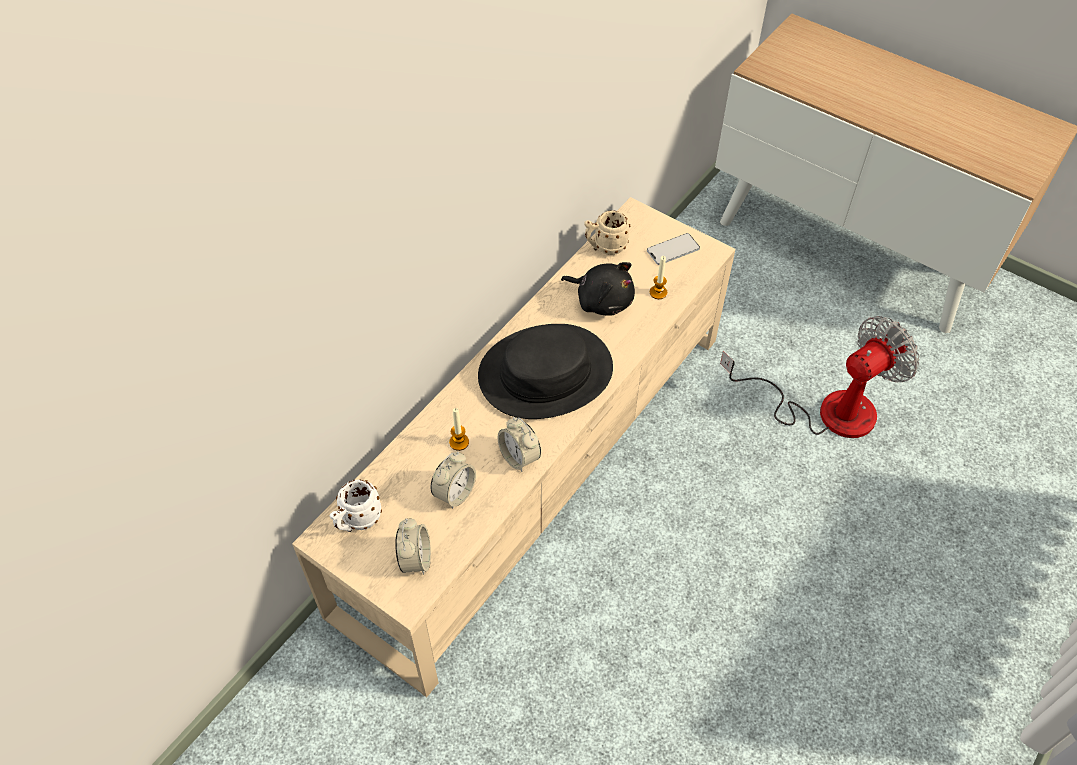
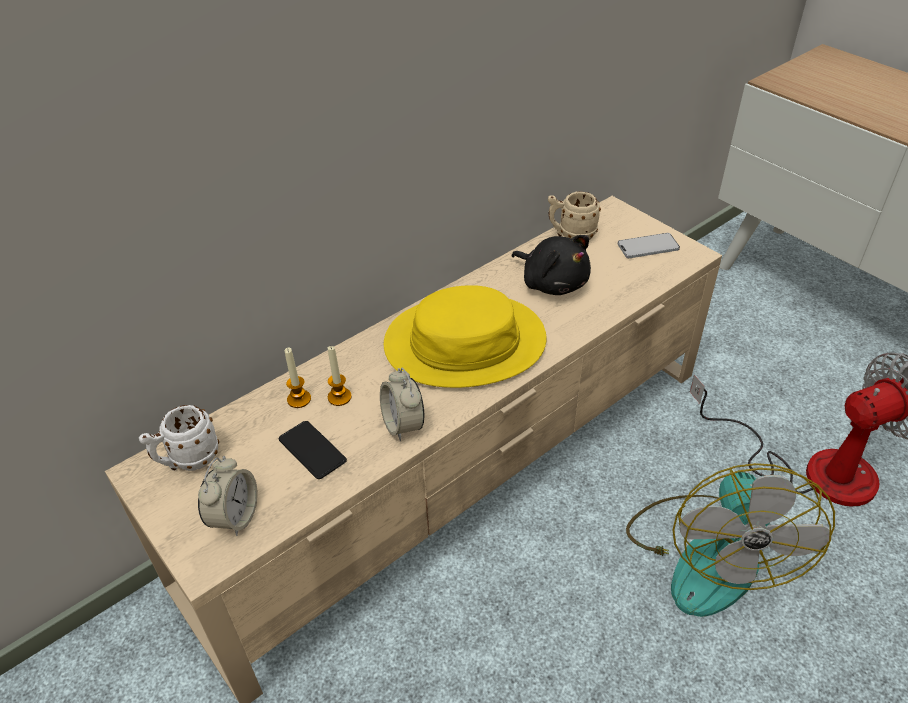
camera: 15 degrees right, 10 degrees down
alarm clock [431,452,476,509] -> phone [279,421,347,479]
black hat [478,324,613,419] -> yellow hat [384,285,546,388]
candle [650,256,667,299] -> candle moved to [285,347,311,408]
none -> fan [626,463,835,617]

